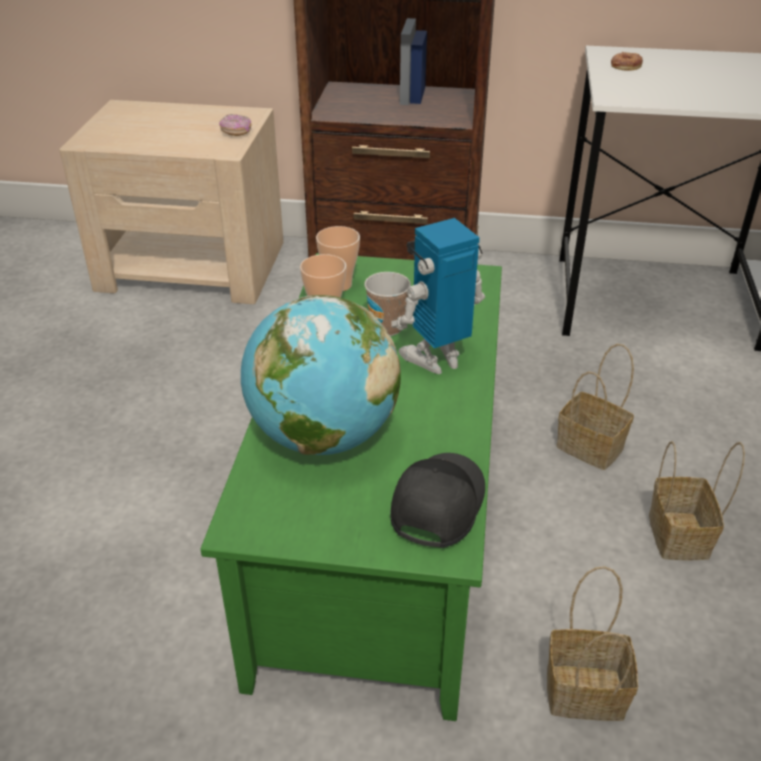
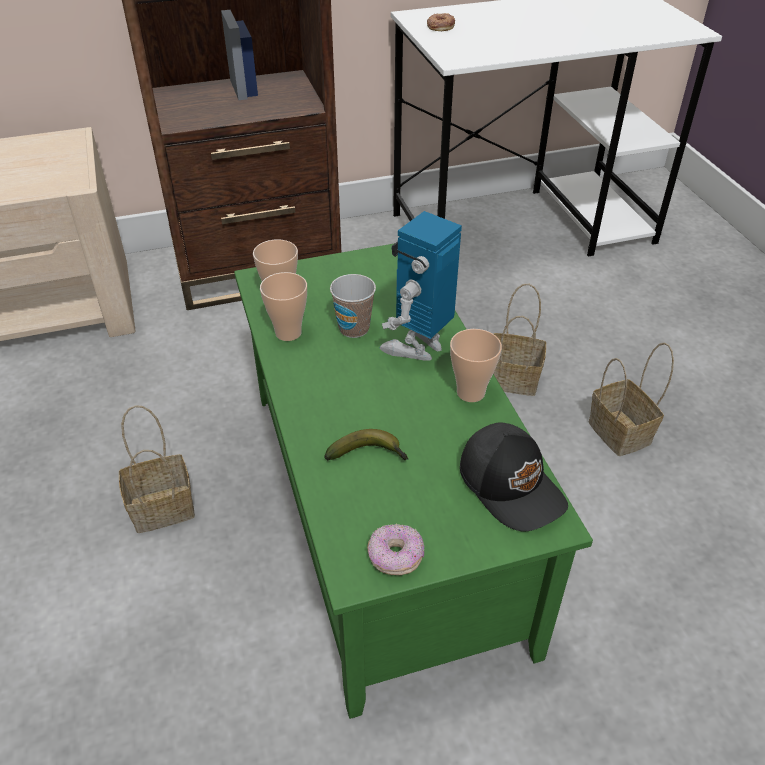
camera: 25 degrees left, 5 degrees up
donut [219,114,251,136] -> donut moved to [367,524,424,575]
globe [241,295,401,455] -> banana [324,429,408,460]
black cap [391,453,485,548] -> black cap turned 150 degrees clockwise [460,422,568,532]
basket [547,566,638,721] -> basket moved to [119,405,195,533]
none -> cup [450,329,502,402]

